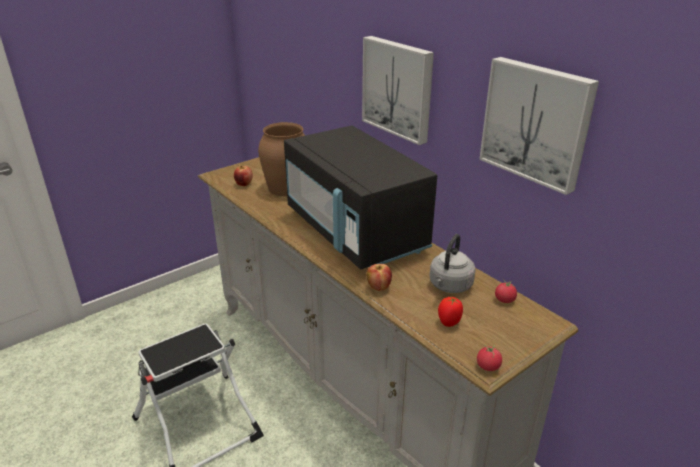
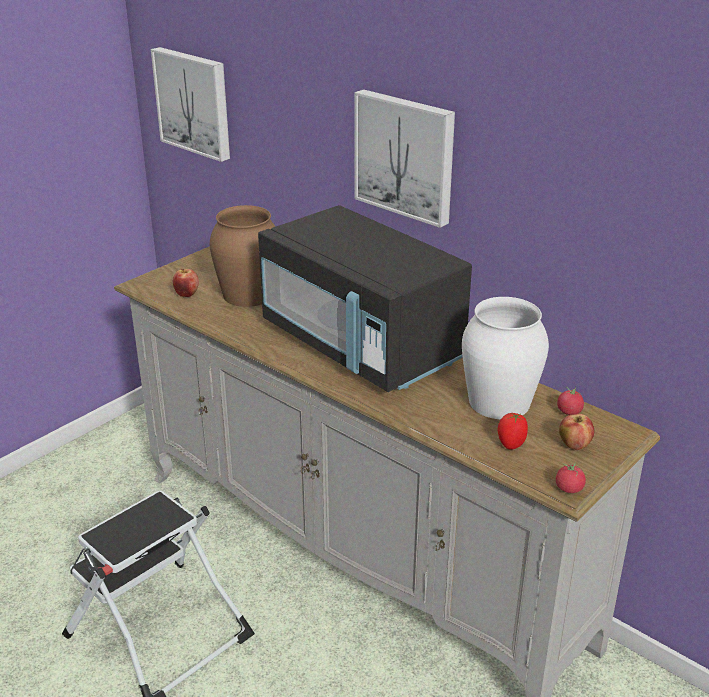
camera: 10 degrees left, 0 degrees up
apple [366,264,392,291] -> apple moved to [559,414,594,450]
grey kettle [430,234,476,293] -> white vase [462,297,549,419]
picture [479,57,599,195] -> picture moved to [151,47,230,162]

